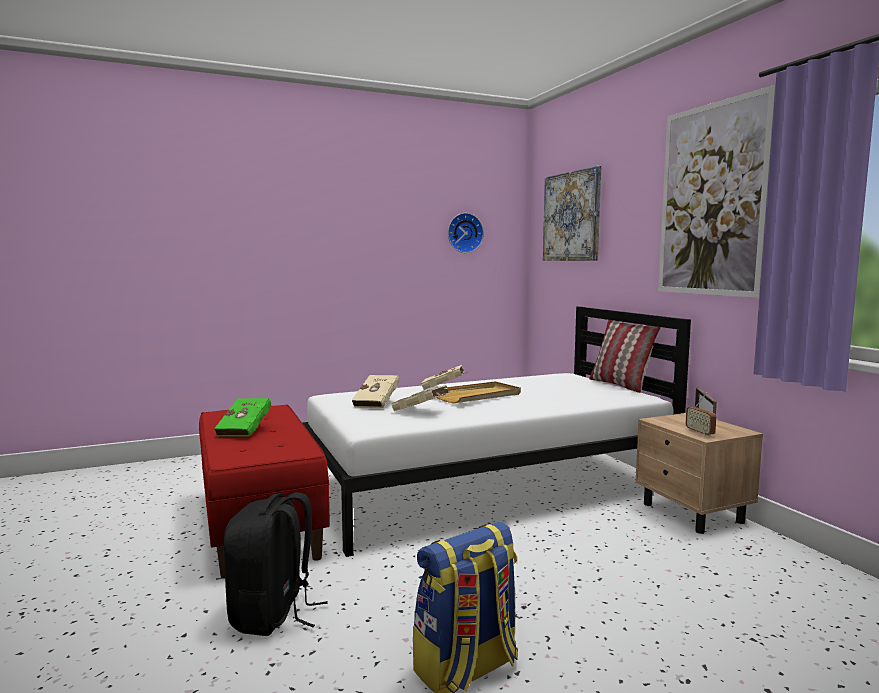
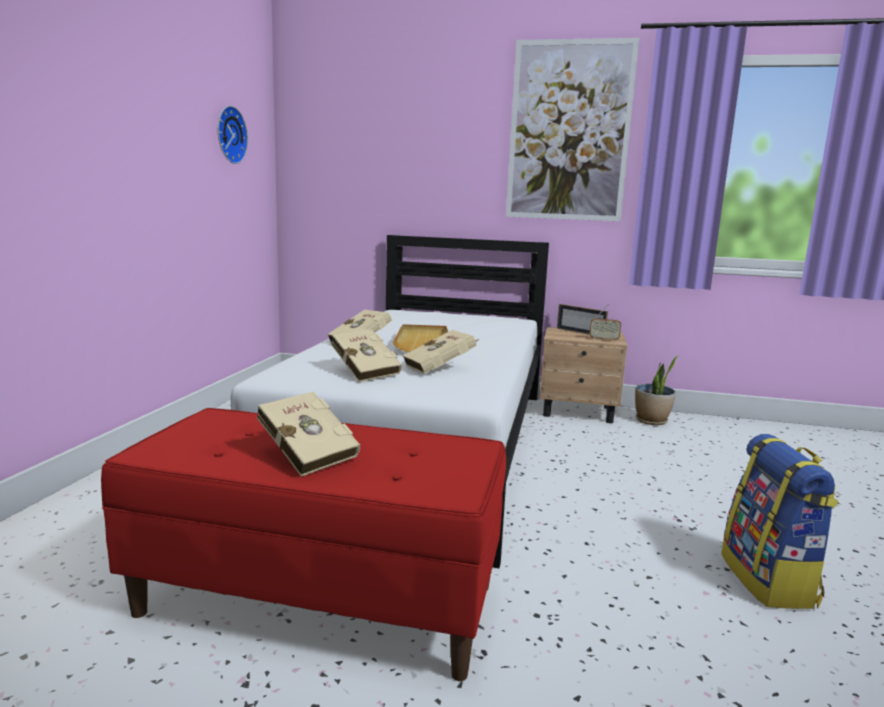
camera: 55 degrees left, 5 degrees up
green book [214,398,271,437] -> beige book [257,392,360,477]
black backpack [224,492,328,636] -> none
picture [543,166,601,261] -> none
pillow [589,320,661,393] -> none
none -> potted plant [635,355,679,425]

